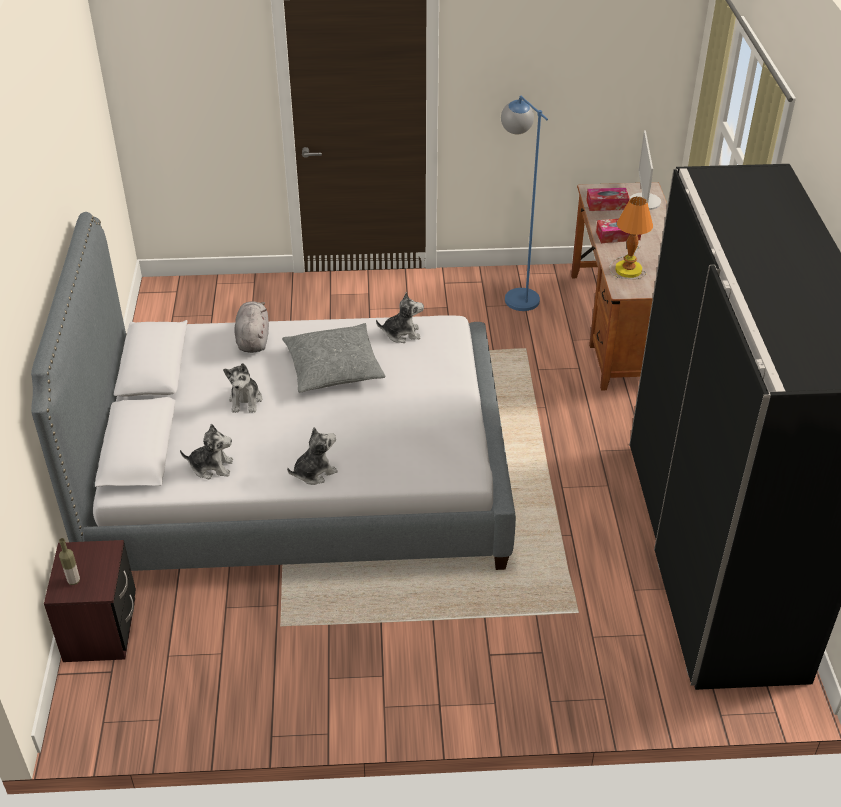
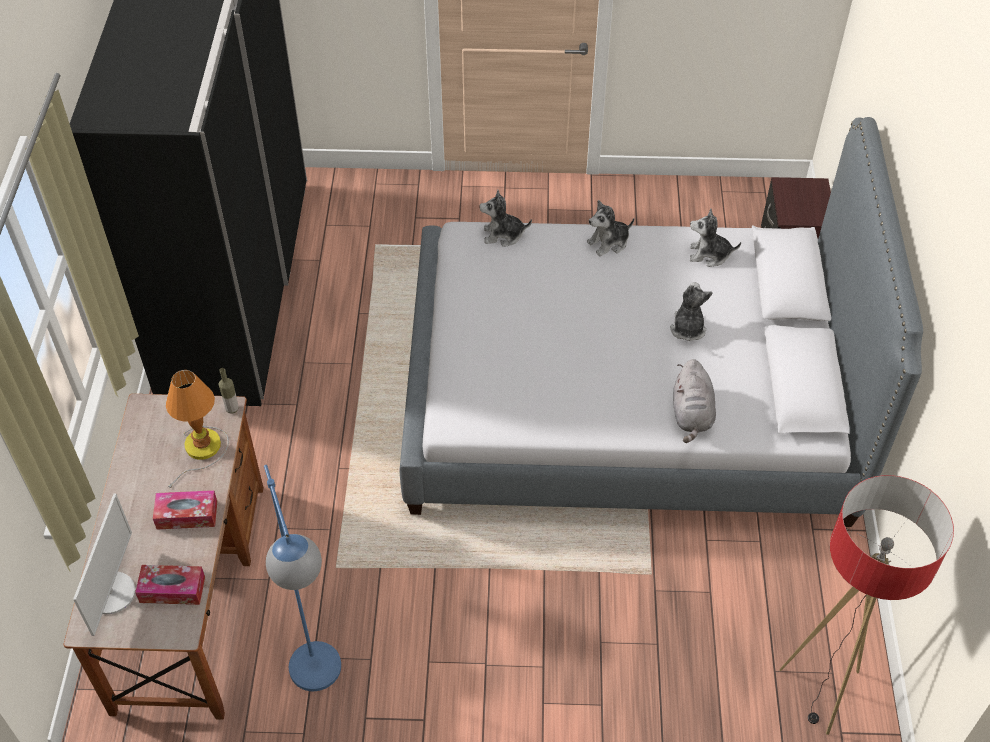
camera: 175 degrees left, 10 degrees up
bottle [59,538,80,585] -> bottle moved to [219,368,239,414]
grey pillow [282,323,386,393] -> none
plush toy [376,292,424,343] -> plush toy moved to [479,189,532,247]
none -> floor lamp [779,475,954,735]

